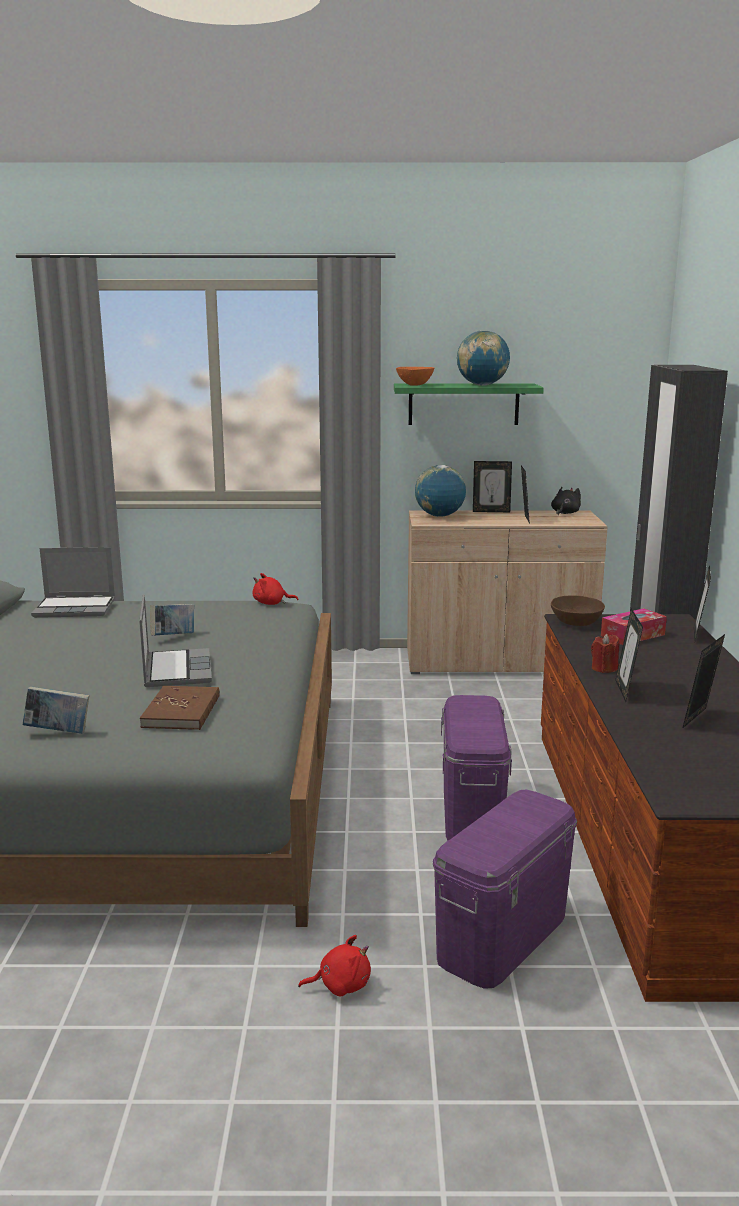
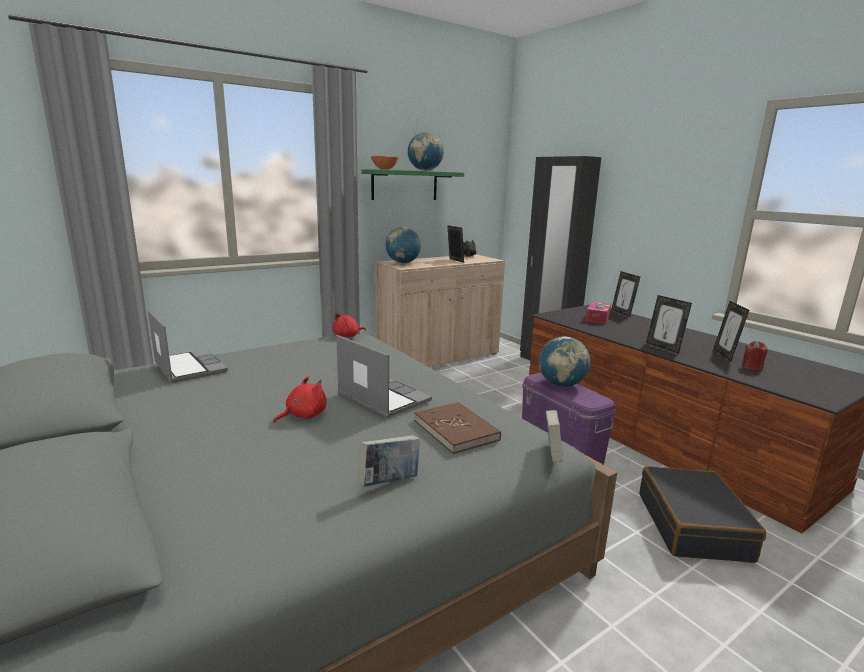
camera: 35 degrees left, 0 degrees up
laptop [31,547,115,618] -> laptop turned 90 degrees counterclockwise [148,310,228,383]
book [150,604,194,636] -> book moved to [546,410,563,463]
red plush toy [298,935,371,996] -> red plush toy moved to [273,377,327,423]
purple storage box [433,790,577,989] -> black suitcase [639,466,766,563]
picture frame [473,461,512,512] -> none
brown bowl [551,596,605,626] -> none
red candle [591,634,619,673] -> red candle moved to [742,341,768,371]
none -> globe [539,336,590,387]

